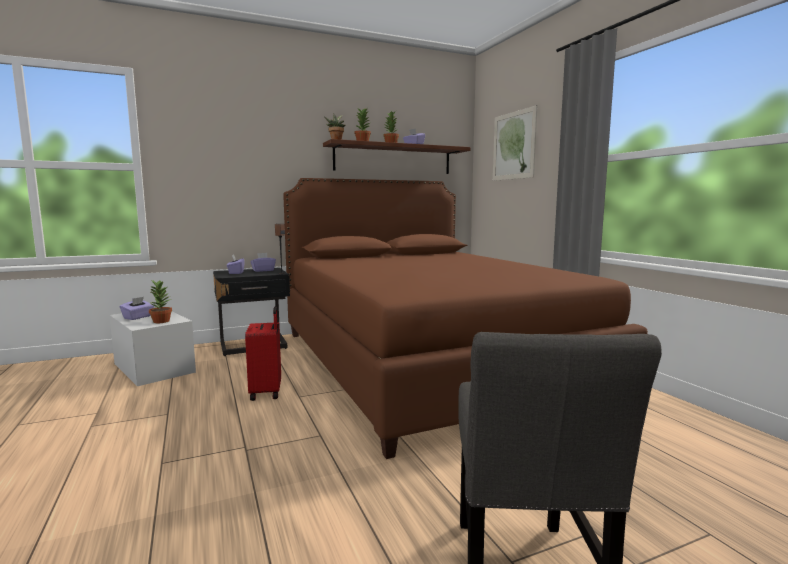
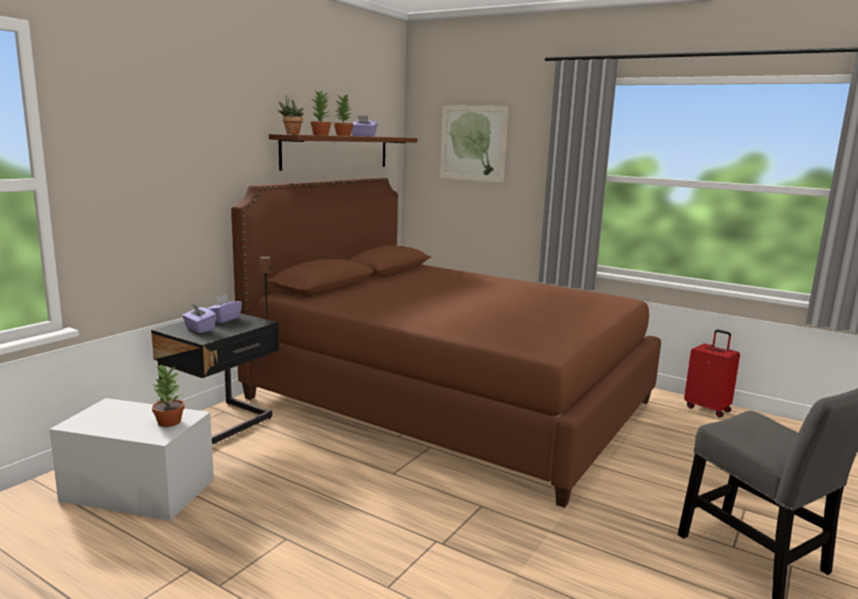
camera: 35 degrees left, 5 degrees up
purple tissue box [120,297,154,320] -> none
red suitcase [245,307,281,401] -> red suitcase moved to [684,329,740,418]

